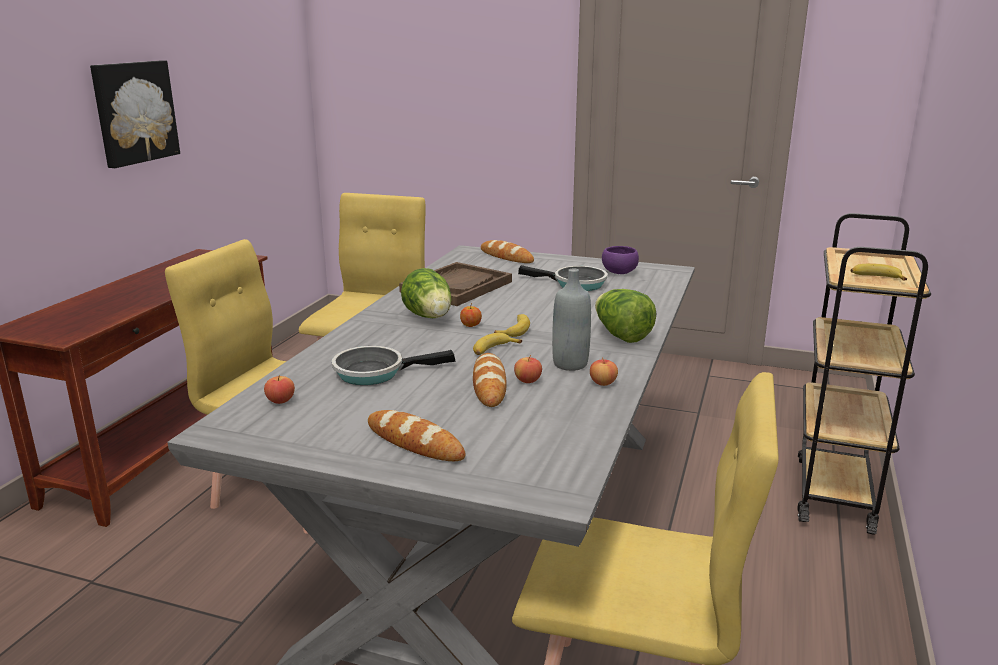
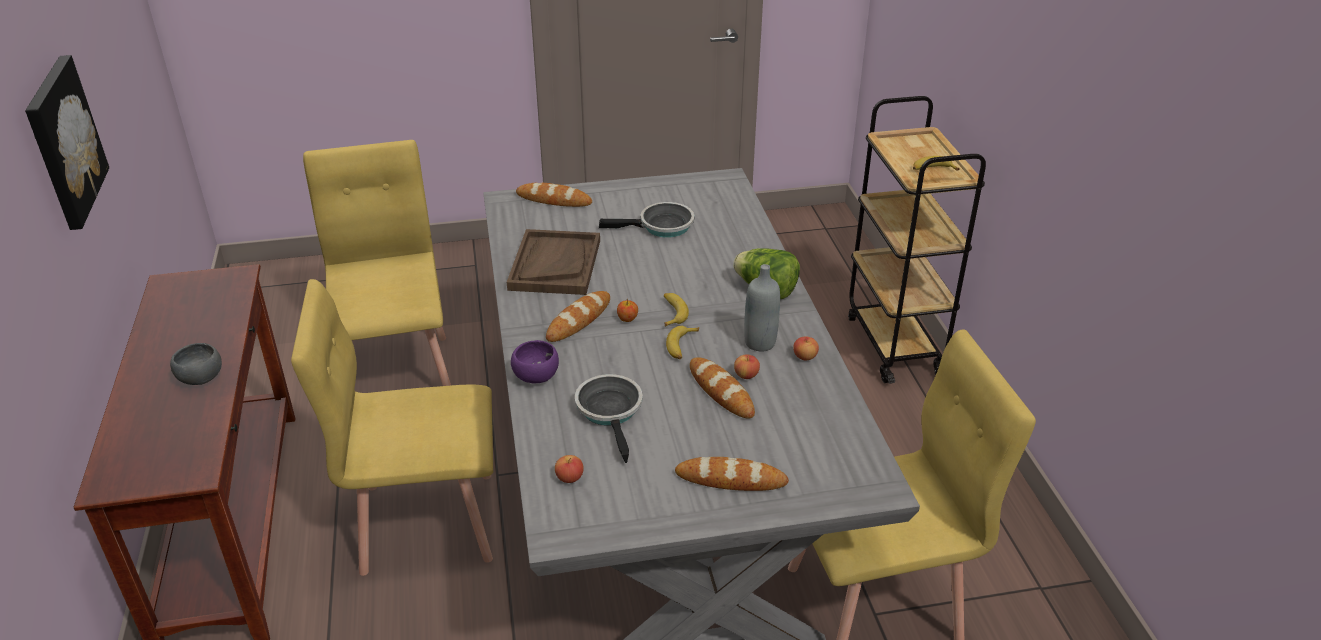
camera: 30 degrees left, 15 degrees up
frying pan [332,346,455,385] -> frying pan turned 120 degrees clockwise [575,374,643,463]
lettuce [401,268,452,318] -> bread [546,291,610,342]
purple bowl [602,246,639,274] -> purple bowl moved to [511,340,559,383]
none -> grey bowl [170,343,222,385]

